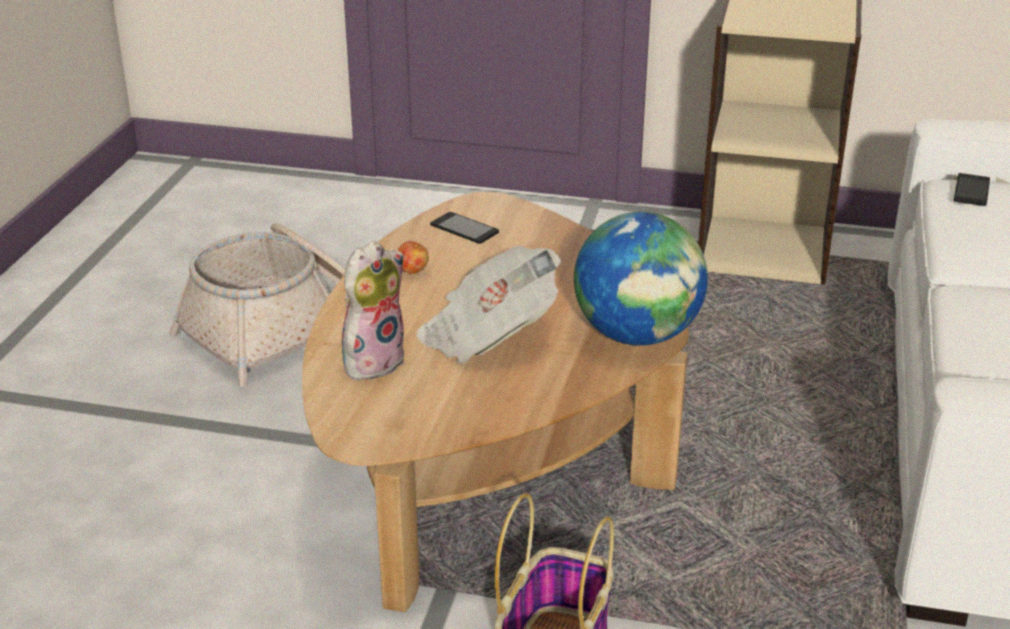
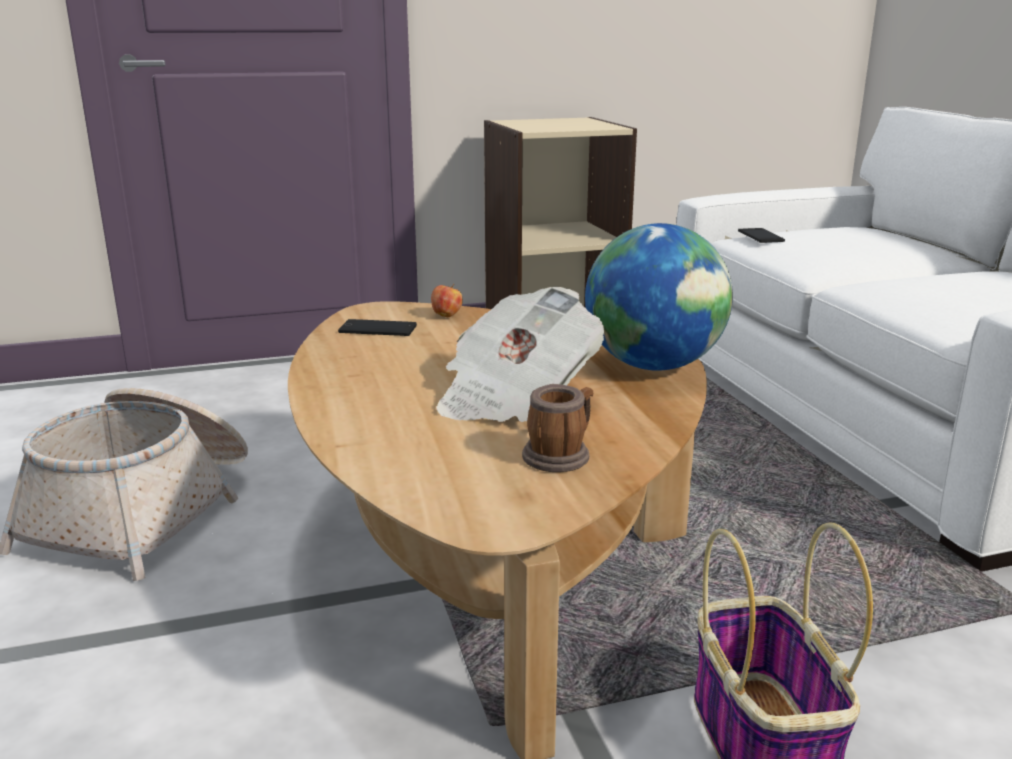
camera: 30 degrees left, 10 degrees down
plush toy [342,241,405,383] -> none
apple [398,241,429,274] -> apple moved to [431,284,463,317]
none -> mug [522,384,593,472]

